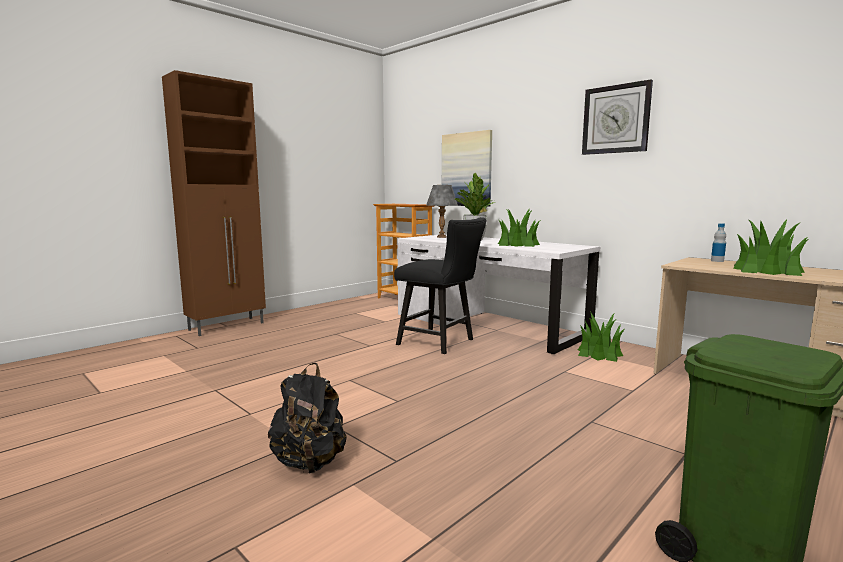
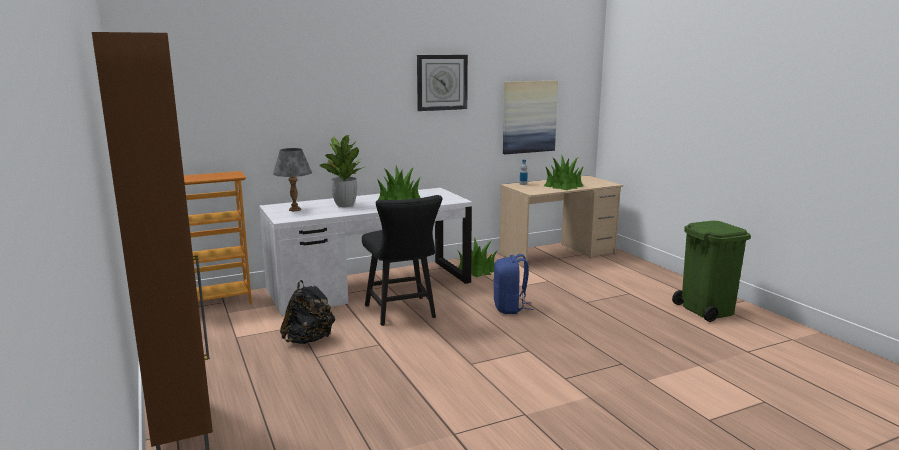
camera: 70 degrees left, 5 degrees up
black backpack [268,363,347,473] -> black backpack moved to [280,280,335,344]
black chair [394,217,486,354] -> black chair turned 105 degrees clockwise [362,195,442,326]
picture [442,130,492,206] -> picture moved to [503,80,558,154]
none -> blue backpack [494,254,534,314]

